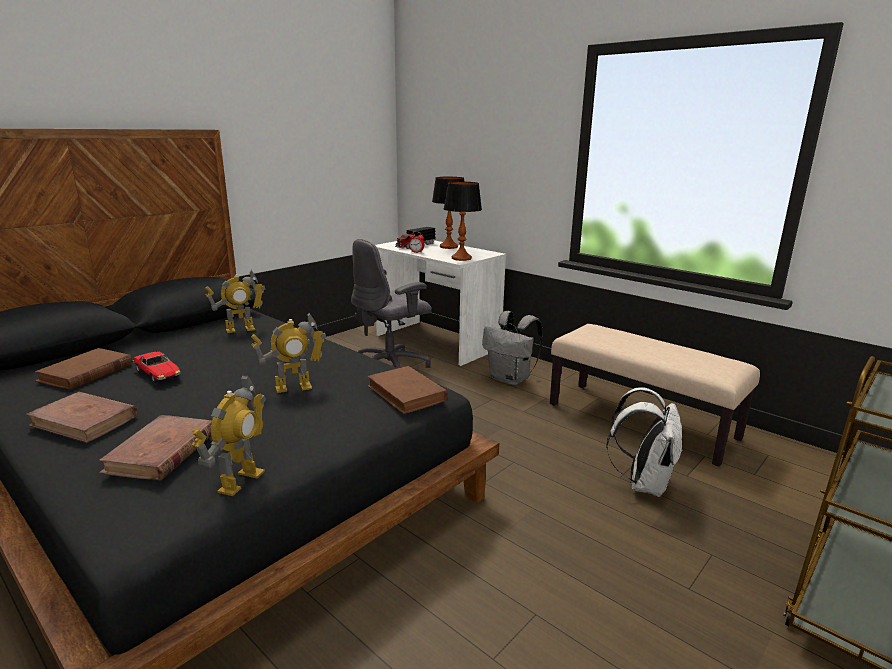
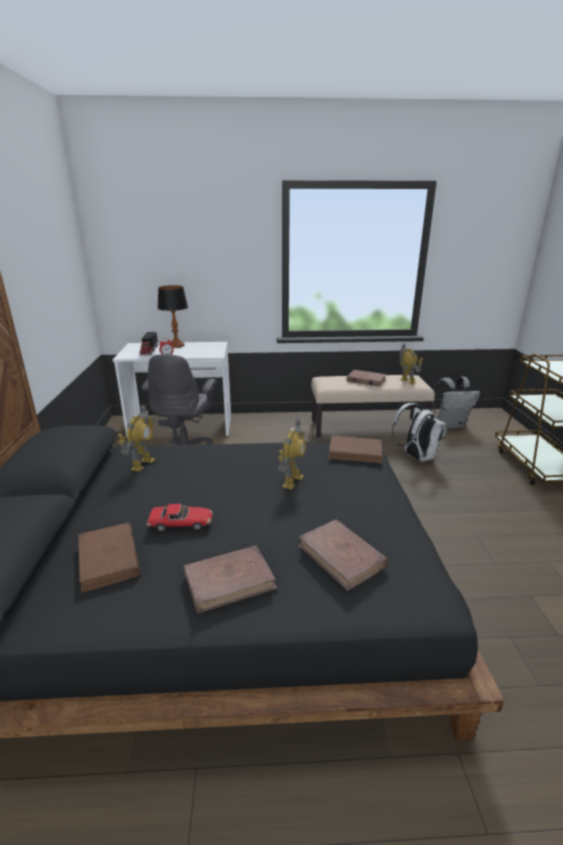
camera: 45 degrees left, 5 degrees up
toy robot [192,374,266,496] -> toy robot moved to [399,343,423,385]
table lamp [444,182,482,261] -> none
grey backpack [482,311,543,386] -> grey backpack moved to [433,376,480,429]
none -> brown book [346,370,386,387]

